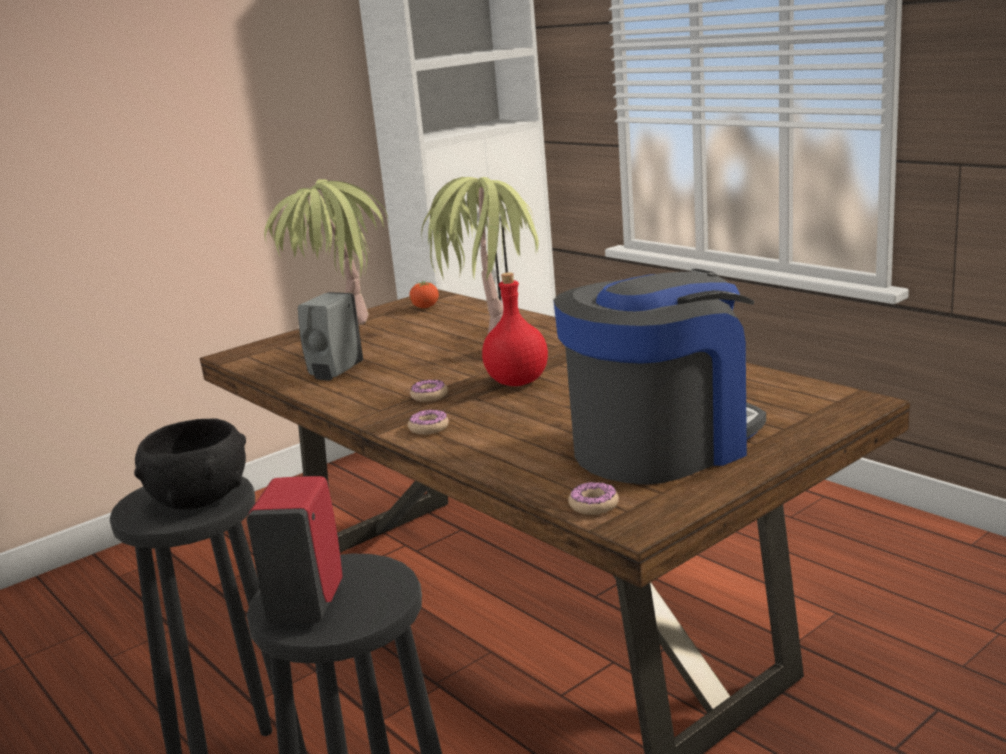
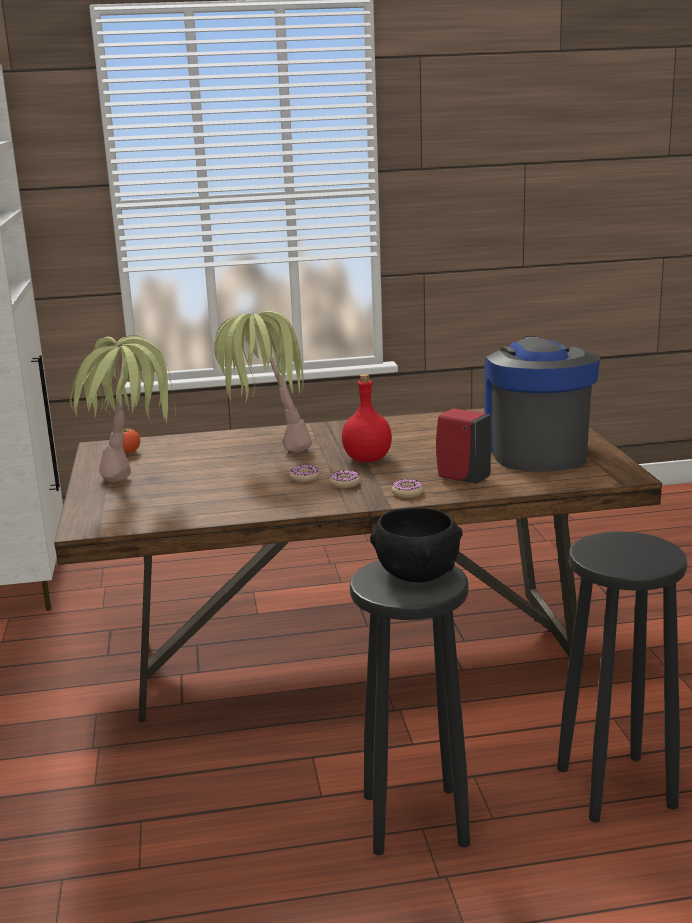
camera: 60 degrees left, 0 degrees up
red soap dispenser [247,476,343,624] -> red soap dispenser moved to [436,408,491,484]
grey soap dispenser [298,292,363,381] -> none
donut [568,482,619,515] -> donut moved to [289,465,320,482]

